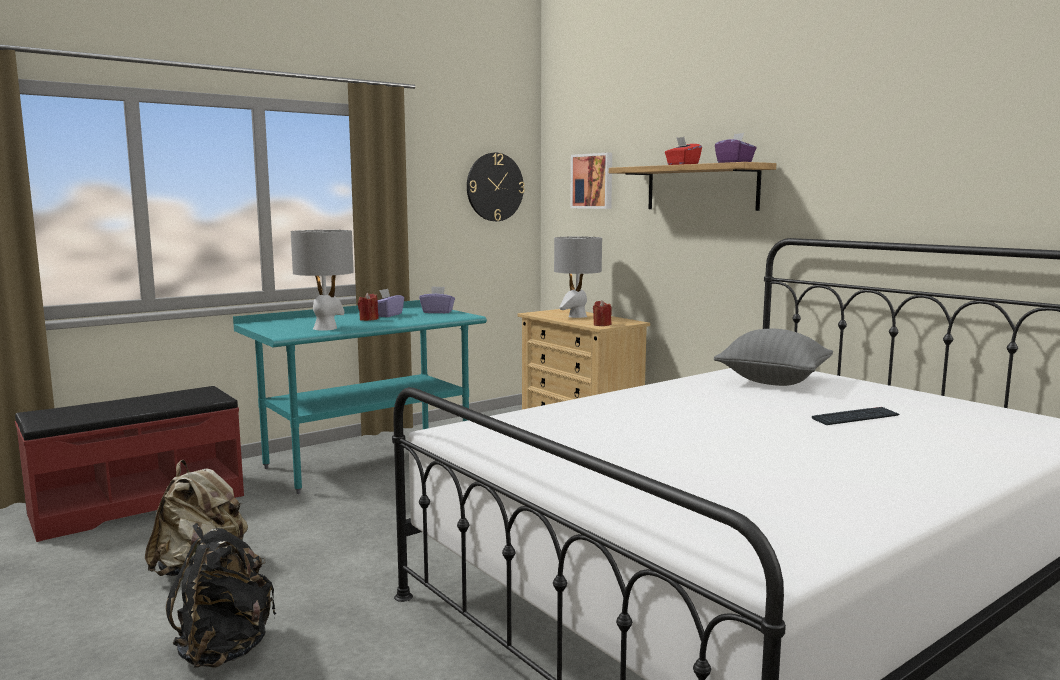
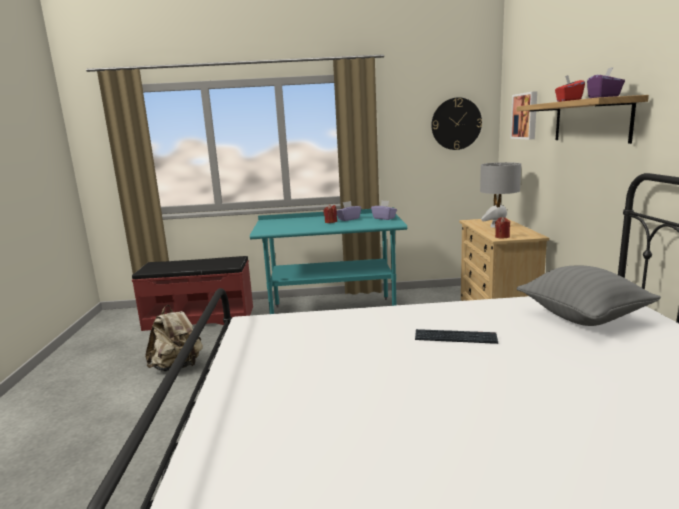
camera: 35 degrees right, 5 degrees up
black backpack [166,523,276,668] -> none
grey table lamp [291,230,354,331] -> none
keyboard [812,407,899,425] -> keyboard moved to [415,329,498,344]

